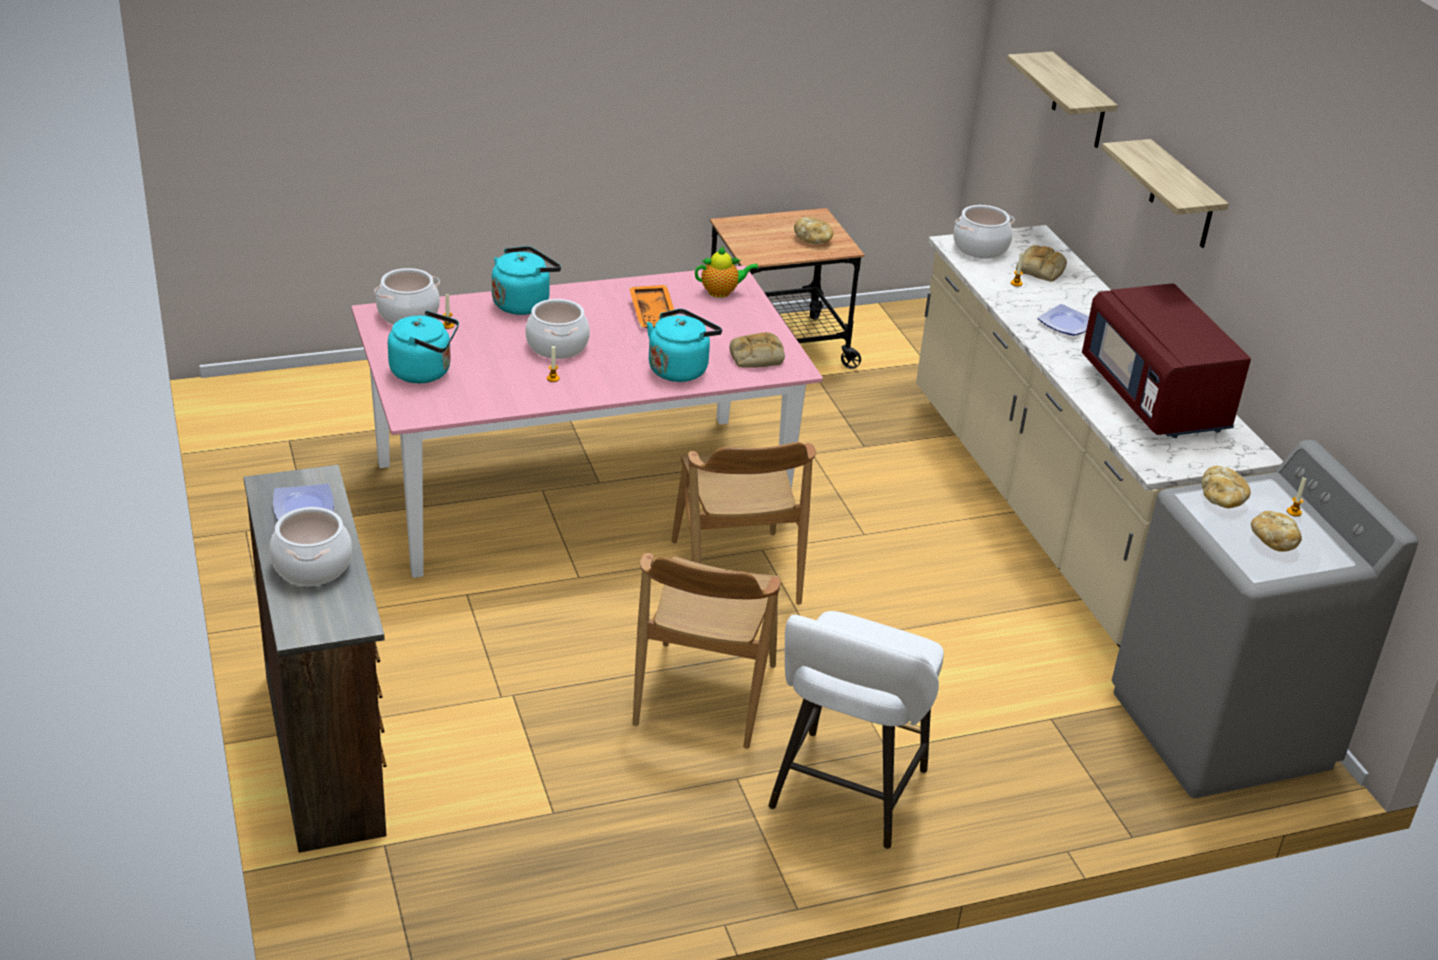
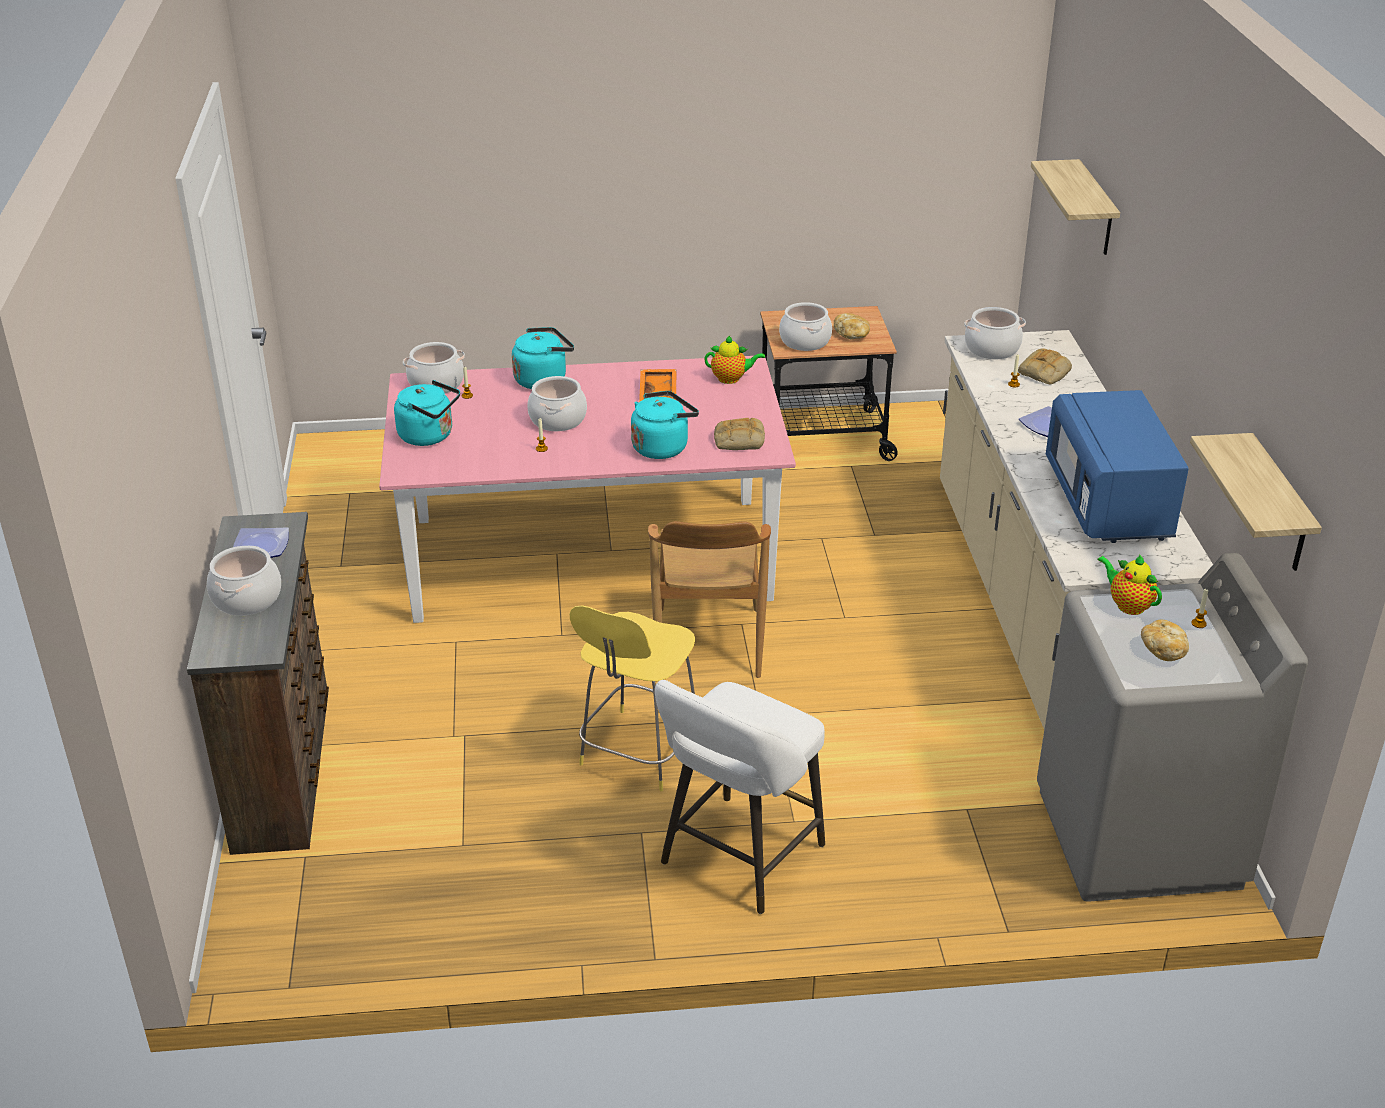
camera: 15 degrees right, 0 degrees up
brown chair [633,553,781,749] -> yellow stool [570,605,695,791]
red microwave [1082,283,1251,438] -> blue microwave [1046,390,1189,543]
shelf [1102,139,1229,248] -> shelf moved to [1190,433,1322,571]
bread [1202,466,1251,508] -> teapot [1097,554,1162,615]
none -> cooking pot [779,302,832,351]

